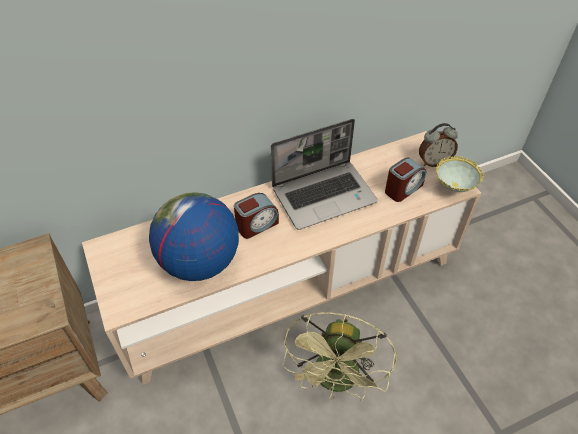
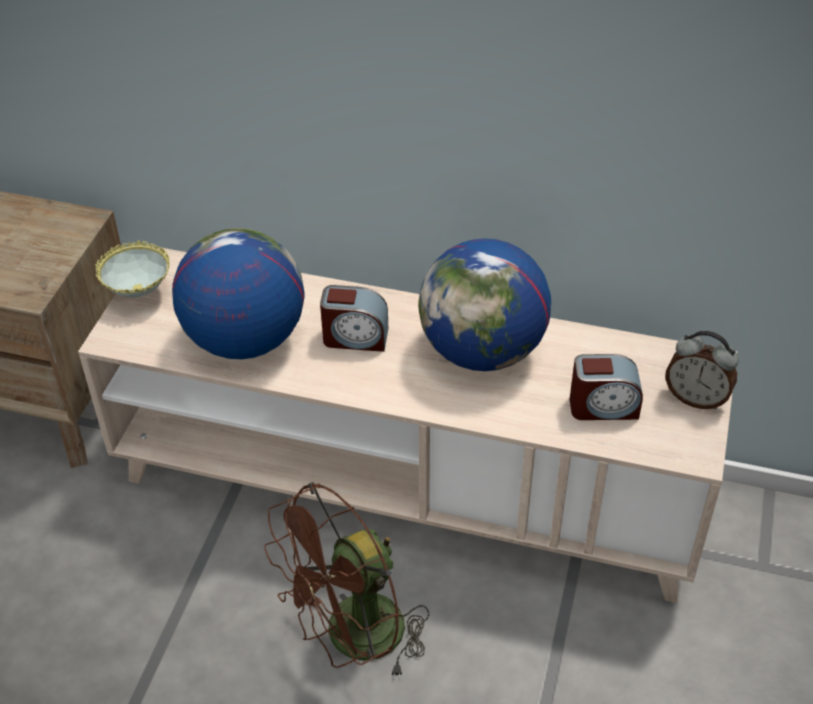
camera: 40 degrees right, 5 degrees down
laptop [271,119,378,230] -> globe [418,238,551,371]
green fan [282,312,397,402] -> brown fan [264,482,429,680]
bowl [436,156,483,192] -> bowl moved to [95,241,170,298]

